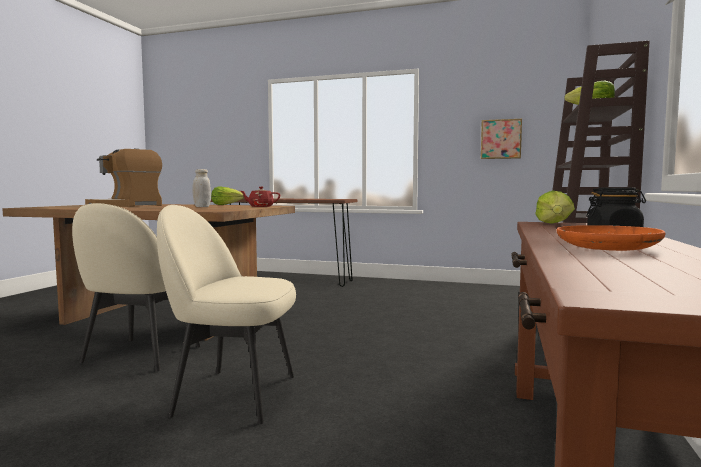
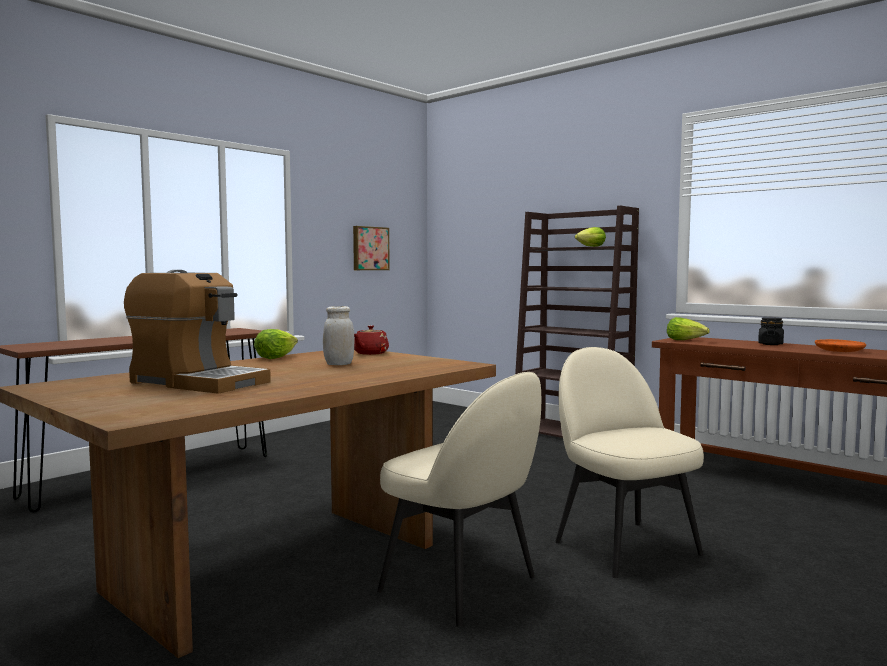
camera: 65 degrees left, 0 degrees up
coffee machine [85,148,162,207] -> coffee machine turned 45 degrees counterclockwise [124,270,271,394]
beige chair [157,205,296,424] -> beige chair turned 120 degrees clockwise [555,347,704,578]

